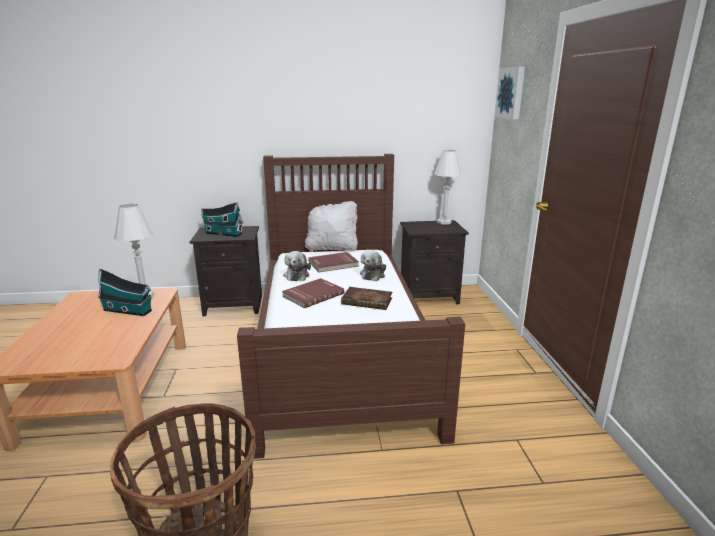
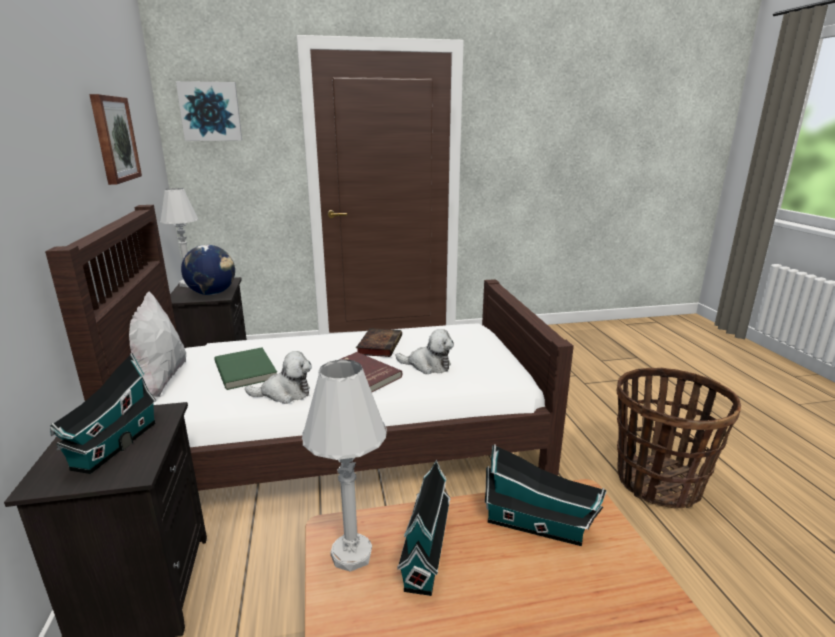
camera: 95 degrees left, 0 degrees up
red book [308,252,359,272] -> green book [214,348,277,390]
plush toy [360,250,386,281] -> plush toy moved to [396,329,454,374]
none -> picture [89,94,142,185]
none -> globe [181,245,235,295]
none -> toy house [485,444,606,546]

